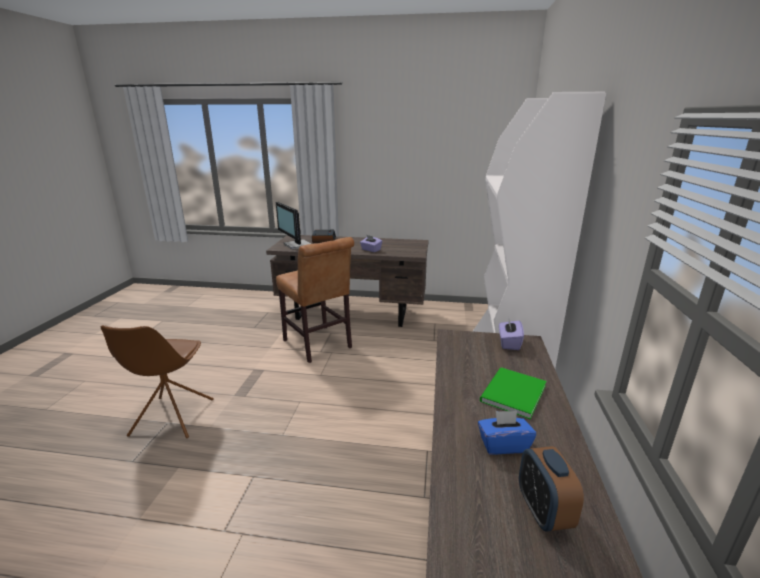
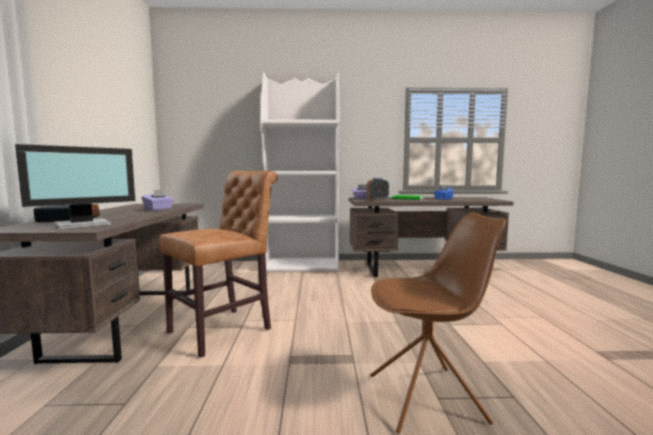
camera: 100 degrees left, 15 degrees down
alarm clock [519,446,584,531] -> alarm clock moved to [366,178,389,200]

